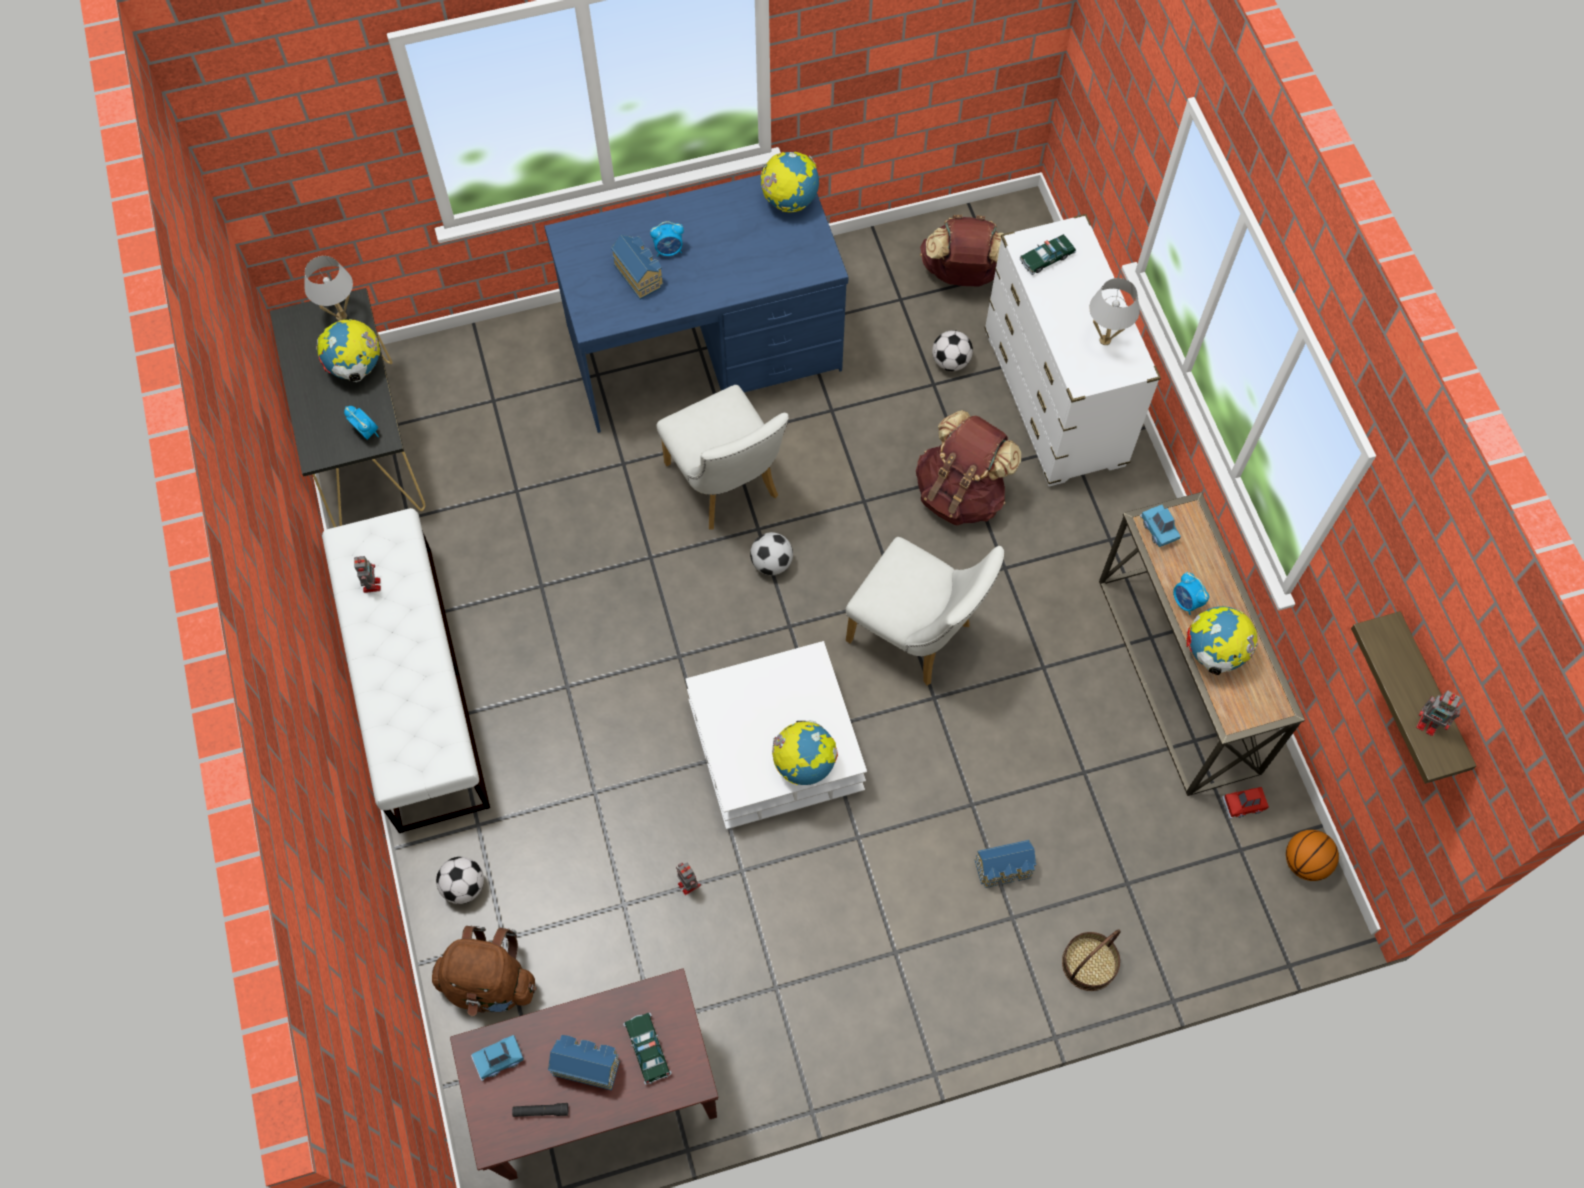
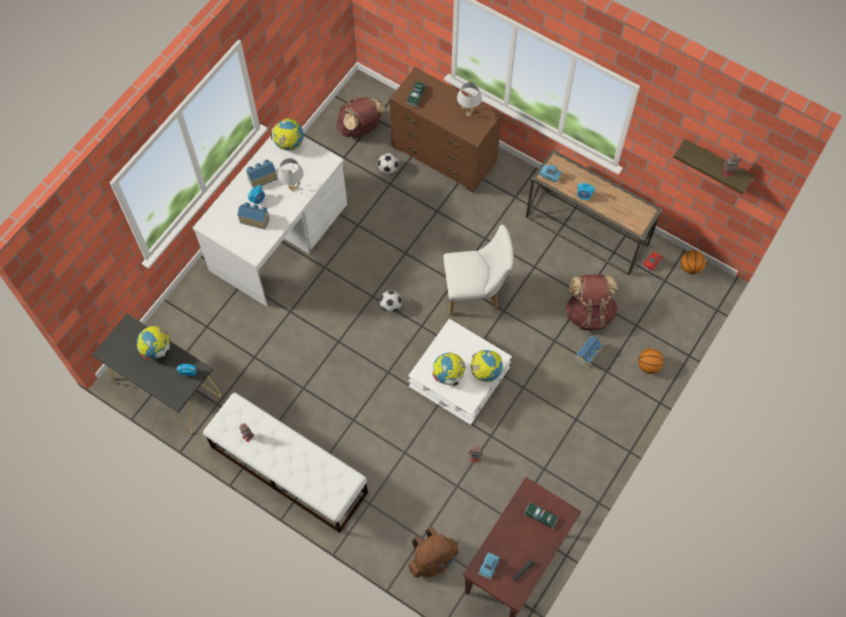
camera: 40 degrees left, 0 degrees up
white table lamp [305,256,353,321] -> white table lamp moved to [278,158,304,191]
football [436,857,484,904] -> none
blue desk [544,175,849,433] -> white desk [193,136,347,307]
toy house [548,1035,620,1090] -> toy house moved to [246,160,278,188]
white chair [656,385,789,530] -> none
brown backpack [916,410,1021,526] -> brown backpack moved to [565,274,618,330]
white dresser [984,214,1161,487] -> brown dresser [389,67,502,193]
basket [1062,929,1121,991] -> basketball [638,349,664,374]
globe [1186,606,1258,675] -> globe moved to [433,352,465,386]

